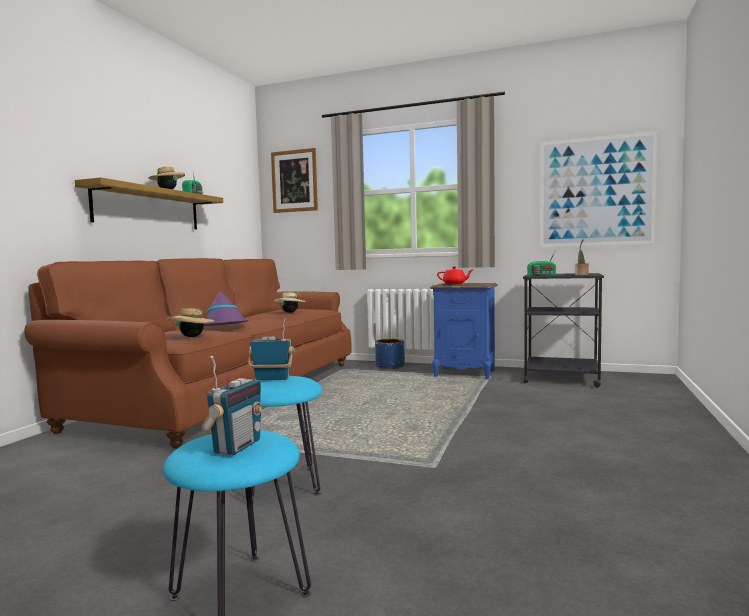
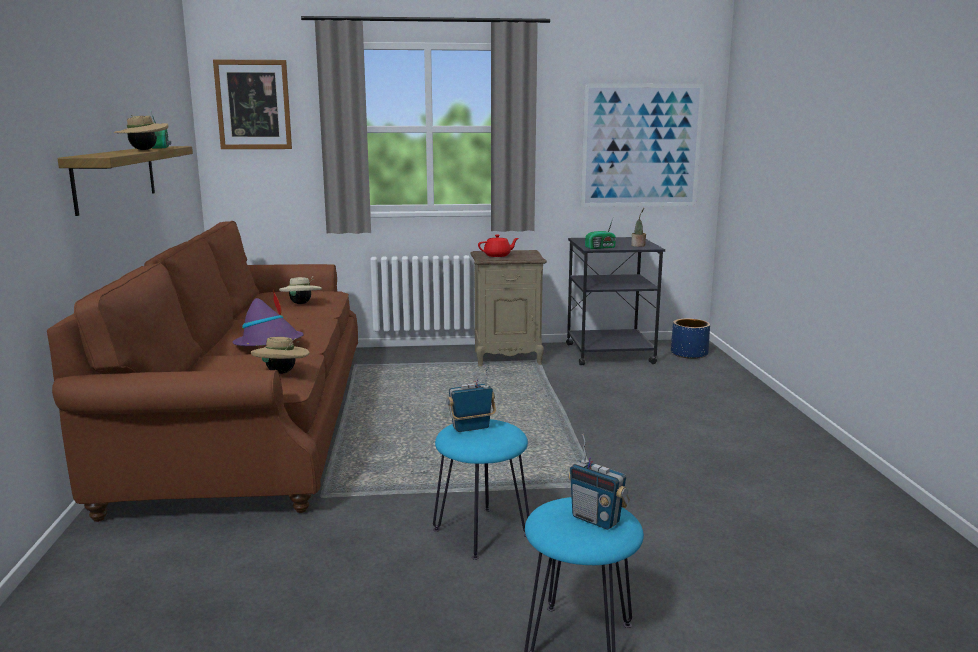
camera: 25 degrees left, 10 degrees up
radio [201,356,262,455] -> radio turned 135 degrees clockwise [568,434,630,530]
blue planter [375,339,405,369] -> blue planter moved to [671,318,710,359]
blue nightstand [430,283,498,380] -> beige nightstand [470,250,547,366]

